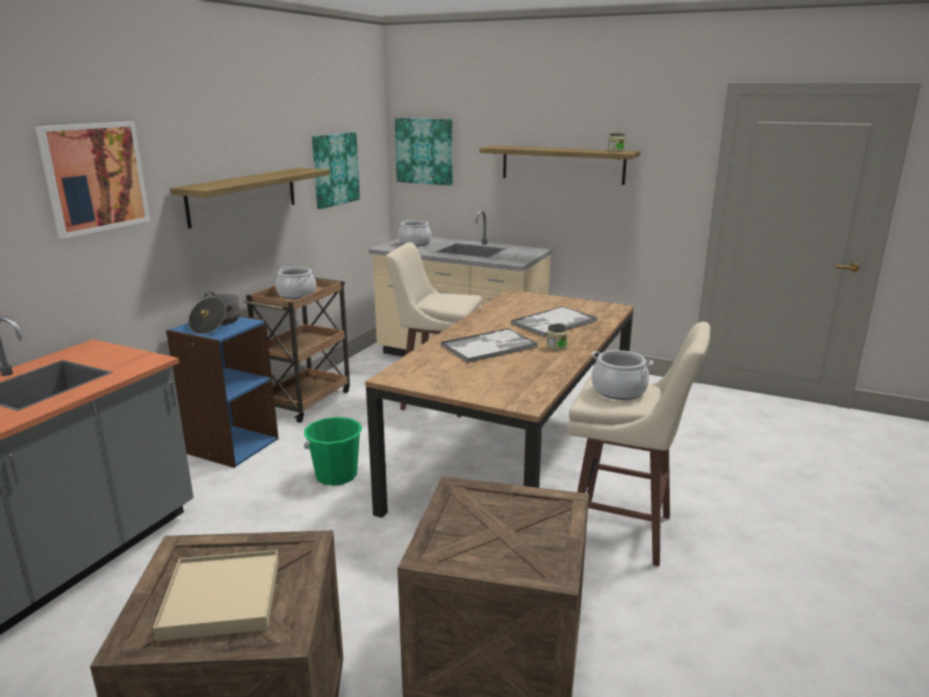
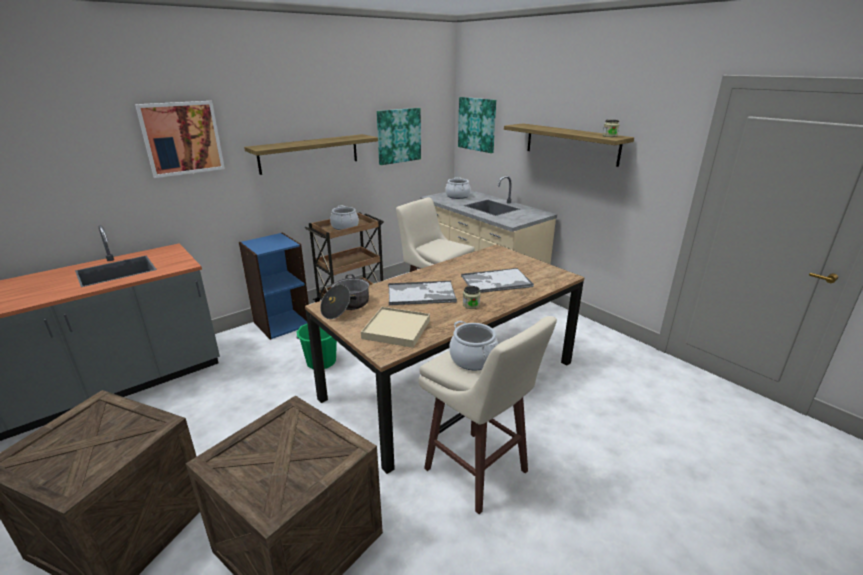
camera: 25 degrees right, 5 degrees up
beige tray [153,550,279,641] -> beige tray moved to [361,307,430,348]
cooking pot [188,292,240,334] -> cooking pot moved to [320,274,369,319]

